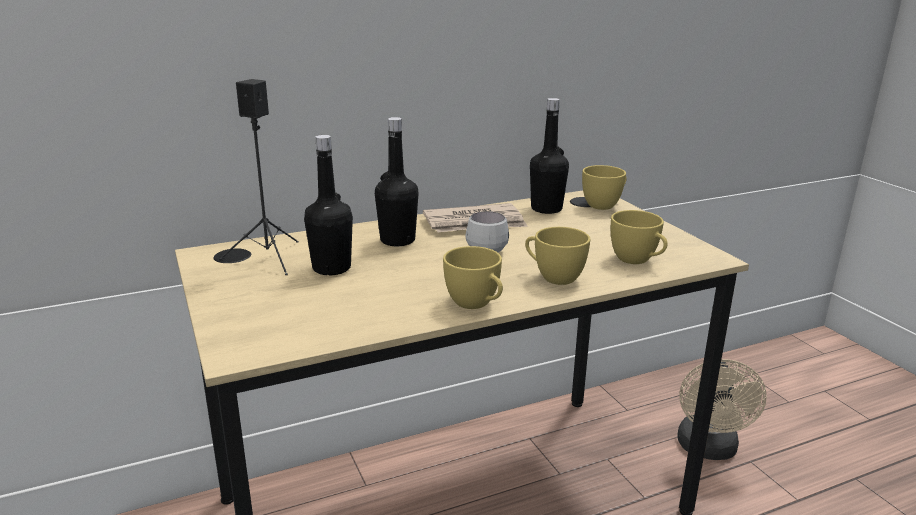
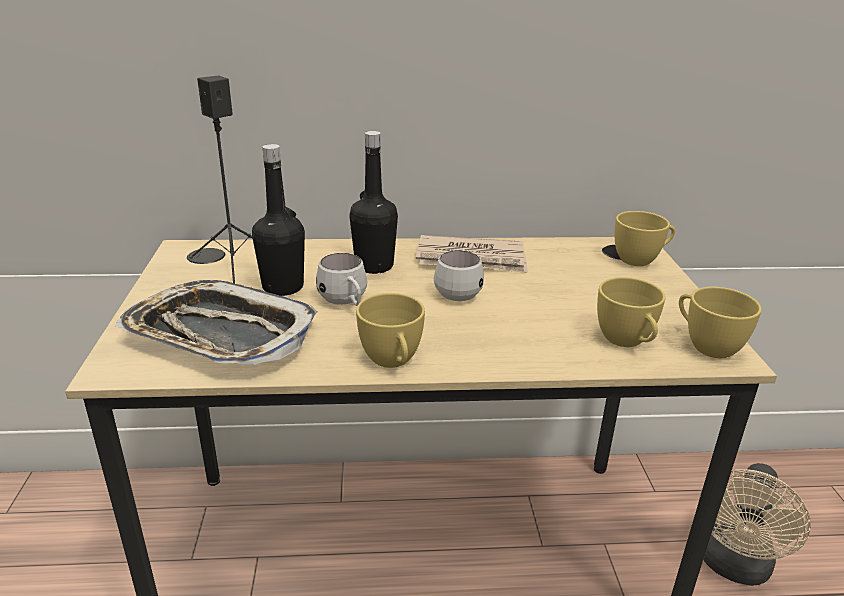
camera: 20 degrees right, 5 degrees up
yellow cup [525,227,590,285] -> yellow cup moved to [679,287,762,358]
black bottle [530,98,569,214] -> none
none -> tray [115,280,318,365]
none -> white mug [316,253,367,306]

